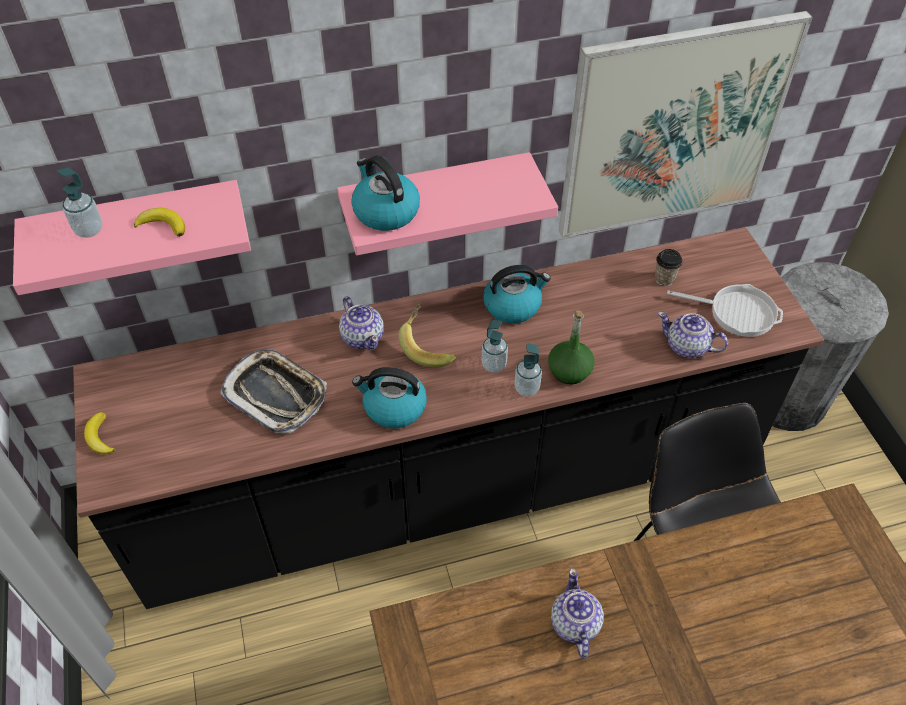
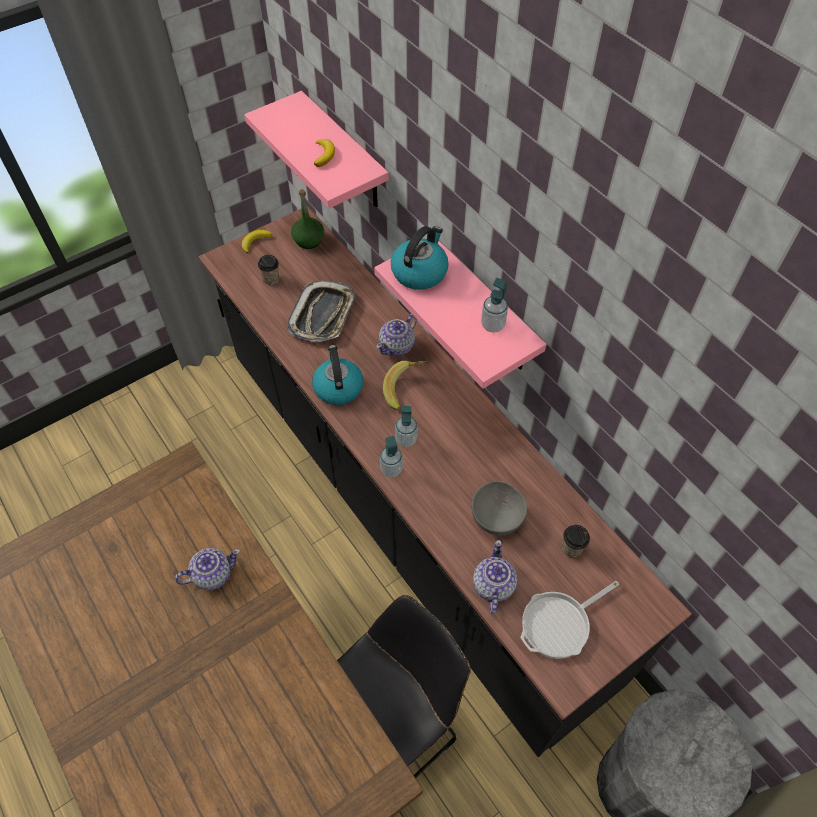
camera: 70 degrees right, 5 degrees up
soap dispenser [57,168,102,238] -> soap dispenser moved to [481,278,508,332]
kettle [483,265,551,324] -> none
green bottle [548,310,595,384] -> green bottle moved to [291,189,324,249]
picture [559,11,813,238] -> none
frying pan [667,284,783,337] -> frying pan turned 60 degrees clockwise [521,581,619,659]
none -> cup [258,255,279,285]
none -> grey bowl [472,481,527,536]

